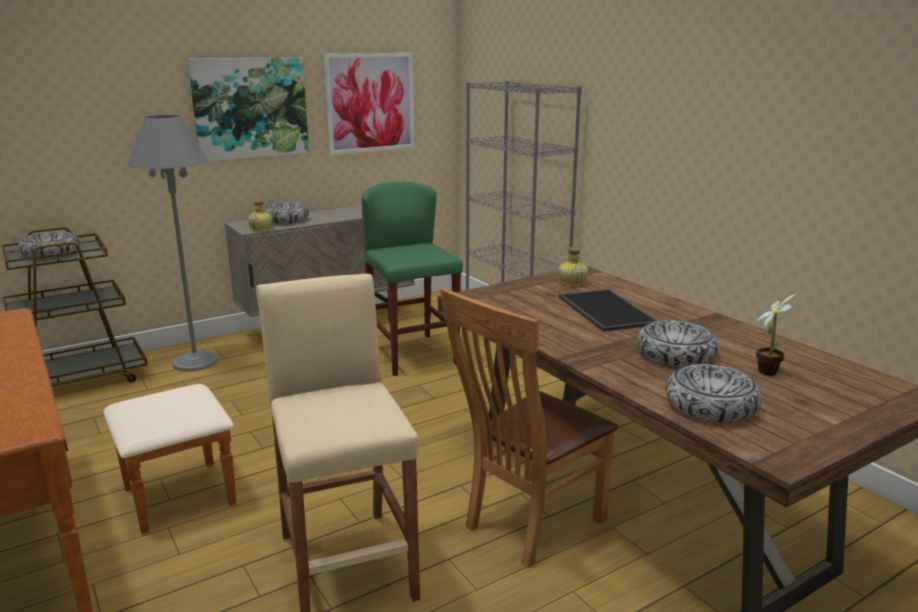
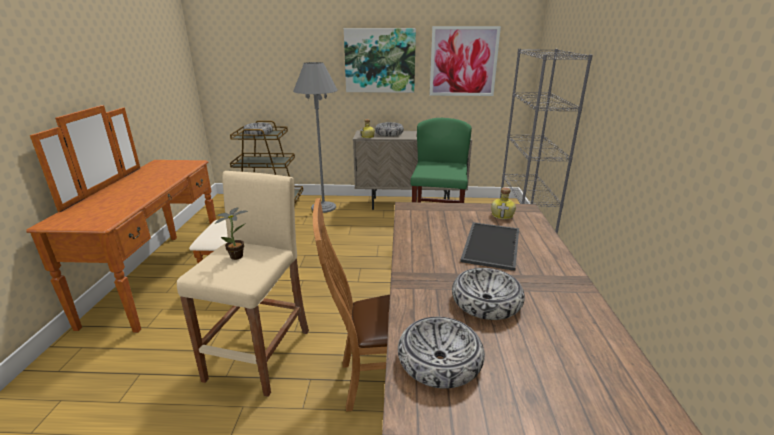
camera: 35 degrees right, 5 degrees up
potted plant [756,294,796,376] -> potted plant moved to [215,207,248,260]

